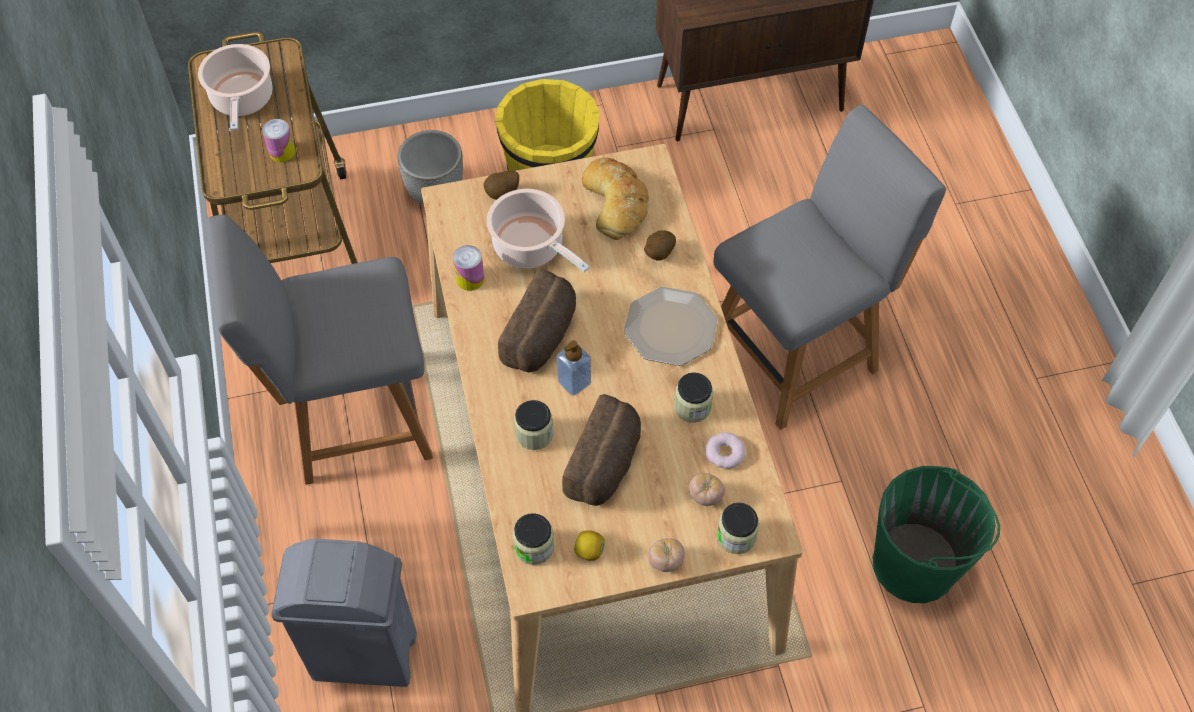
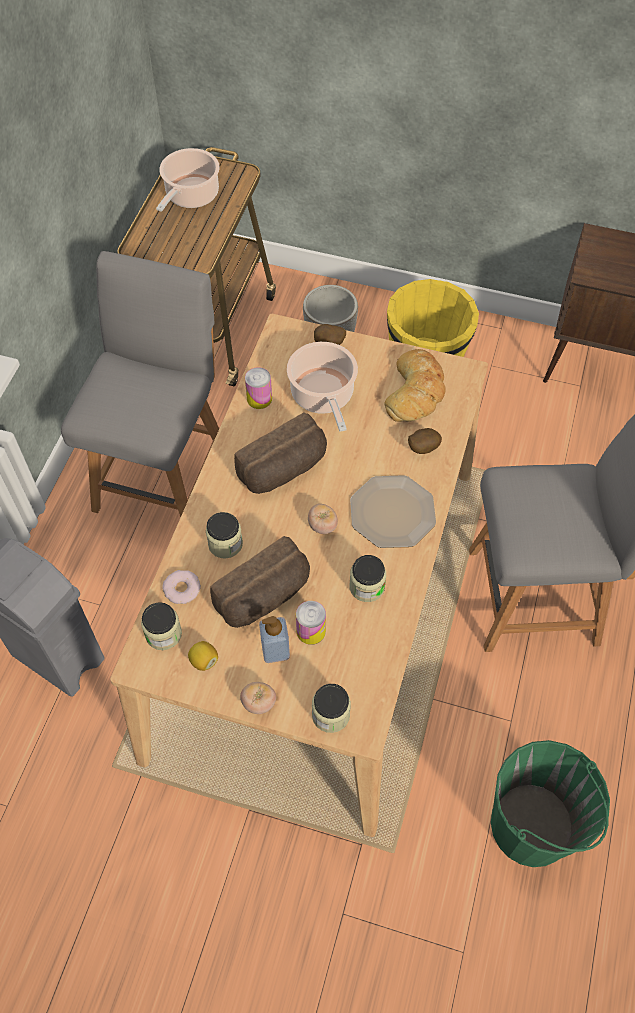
camera: 30 degrees right, 0 degrees up
grey chair [206,215,433,485] -> grey chair turned 90 degrees clockwise [61,251,219,517]
can [262,119,296,162] -> can moved to [296,601,326,645]
soap dispenser [557,340,591,396] -> soap dispenser moved to [259,616,290,663]
tomato [689,473,725,506] -> tomato moved to [308,504,338,534]
donut [705,432,746,469] -> donut moved to [162,570,201,604]

